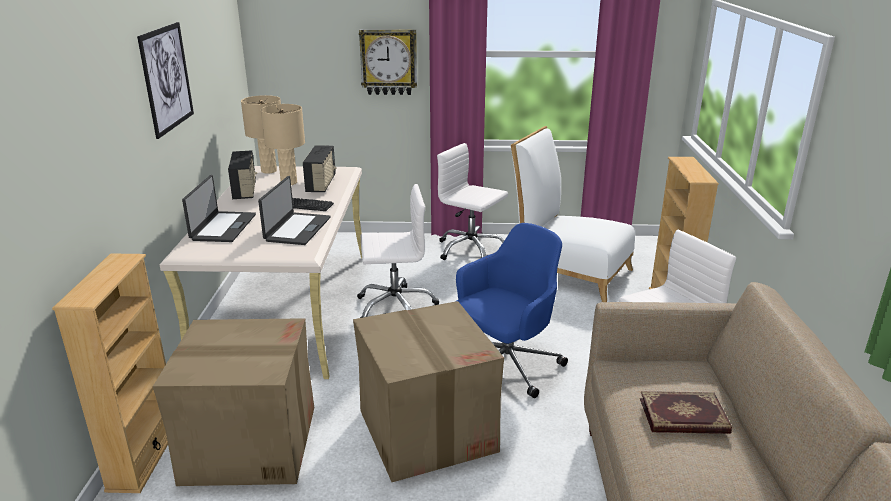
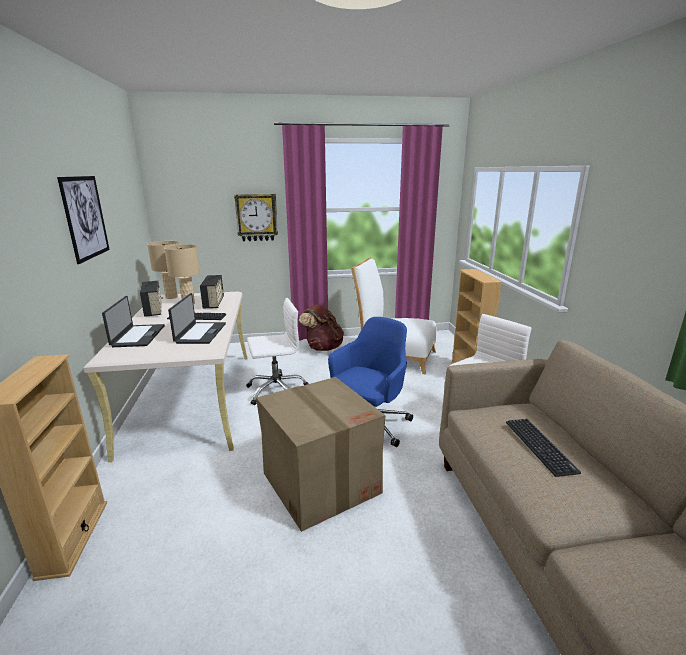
camera: 10 degrees left, 5 degrees down
cardboard box [153,318,314,486] -> none
white office chair [437,143,508,260] -> brown backpack [299,304,344,351]
book [640,391,732,434] -> keyboard [506,419,581,477]

